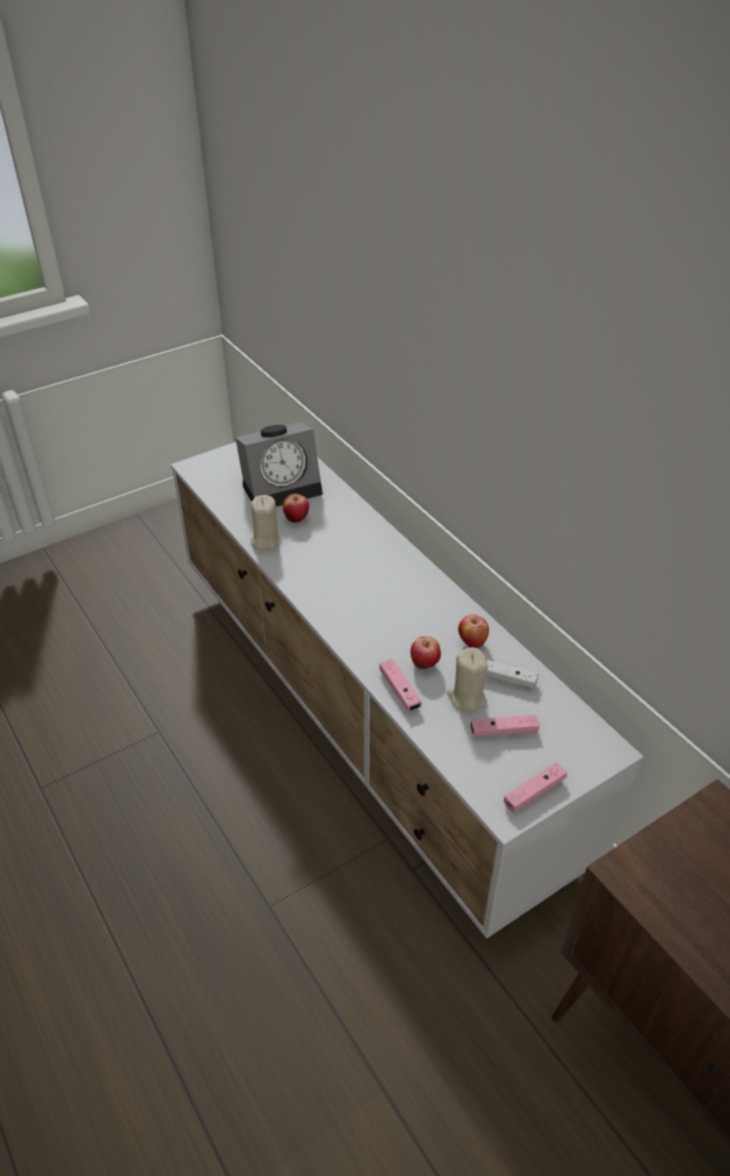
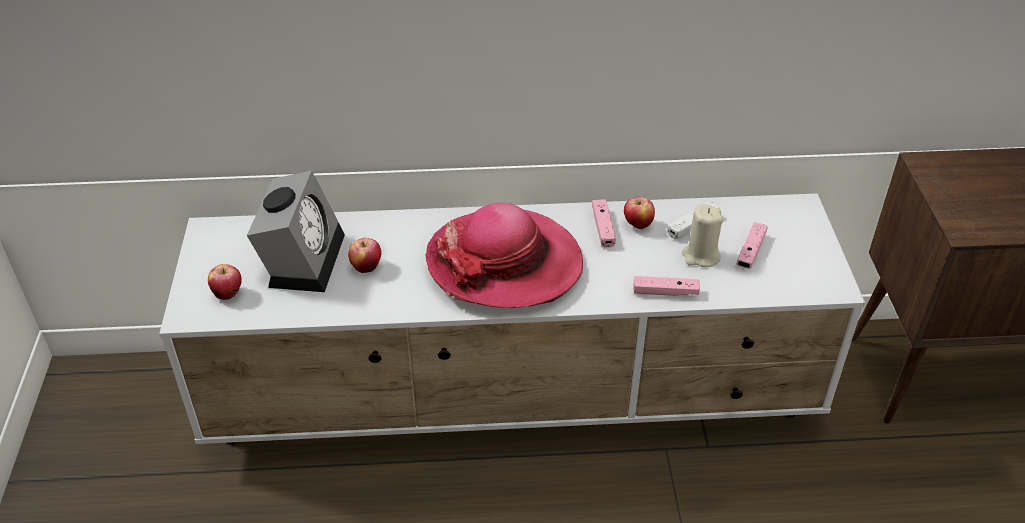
camera: 60 degrees left, 0 degrees up
beige candle [251,495,281,551] -> none
apple [411,636,441,669] -> apple moved to [208,264,242,300]
pink game controller [504,762,567,813] -> pink game controller moved to [592,199,616,247]
none -> hat [425,203,583,308]

